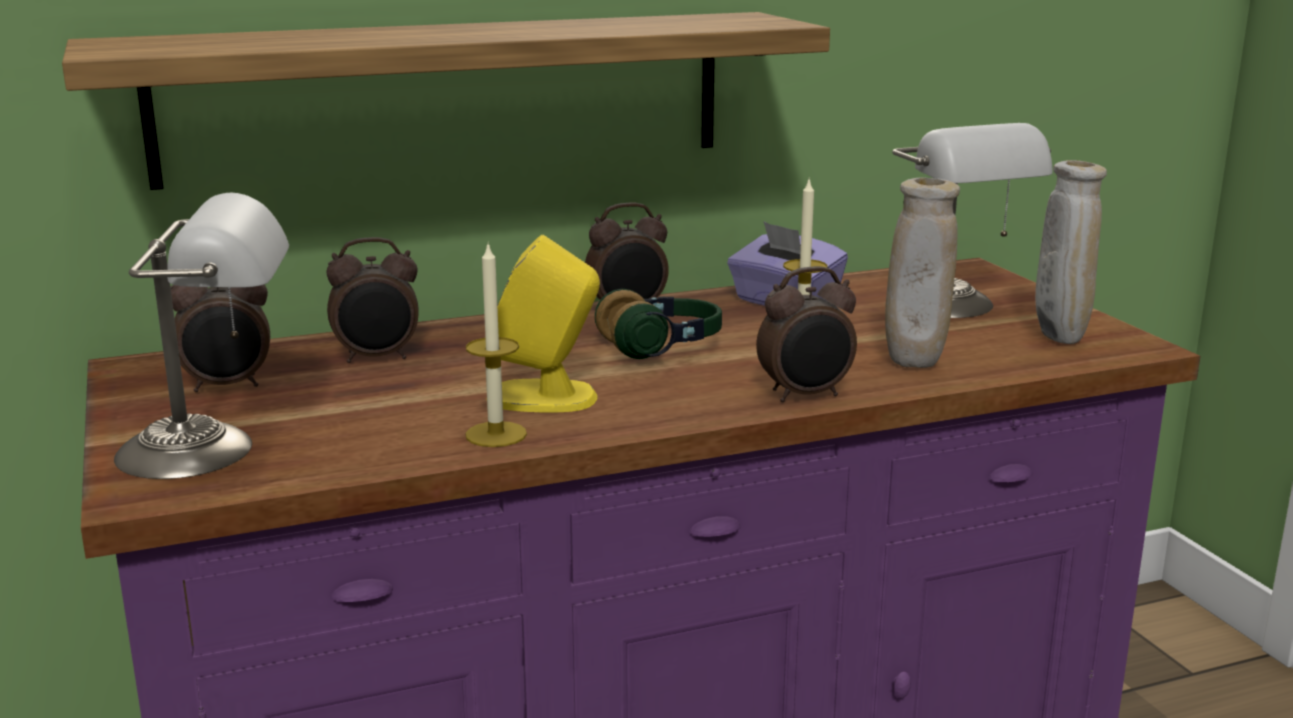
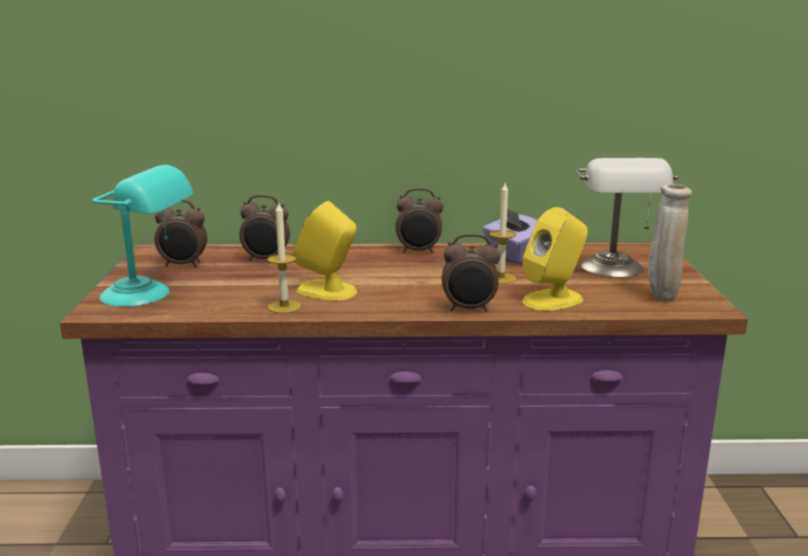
camera: 20 degrees right, 0 degrees up
shelf [62,12,830,190] -> none
white table lamp [114,192,289,479] -> turquoise table lamp [92,165,194,307]
headphones [595,289,722,359] -> none
beige vase [885,177,960,368] -> yellow speaker [522,207,588,311]

